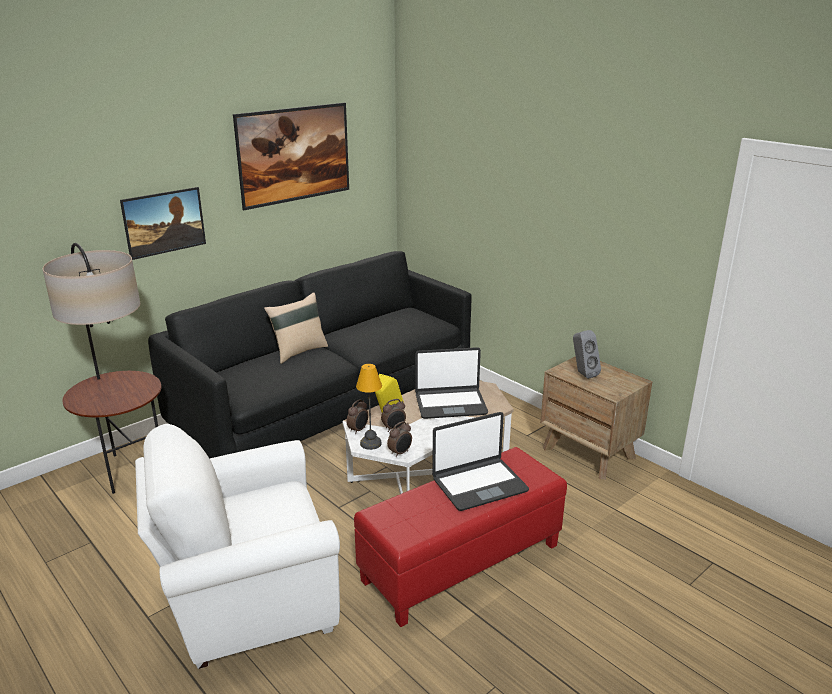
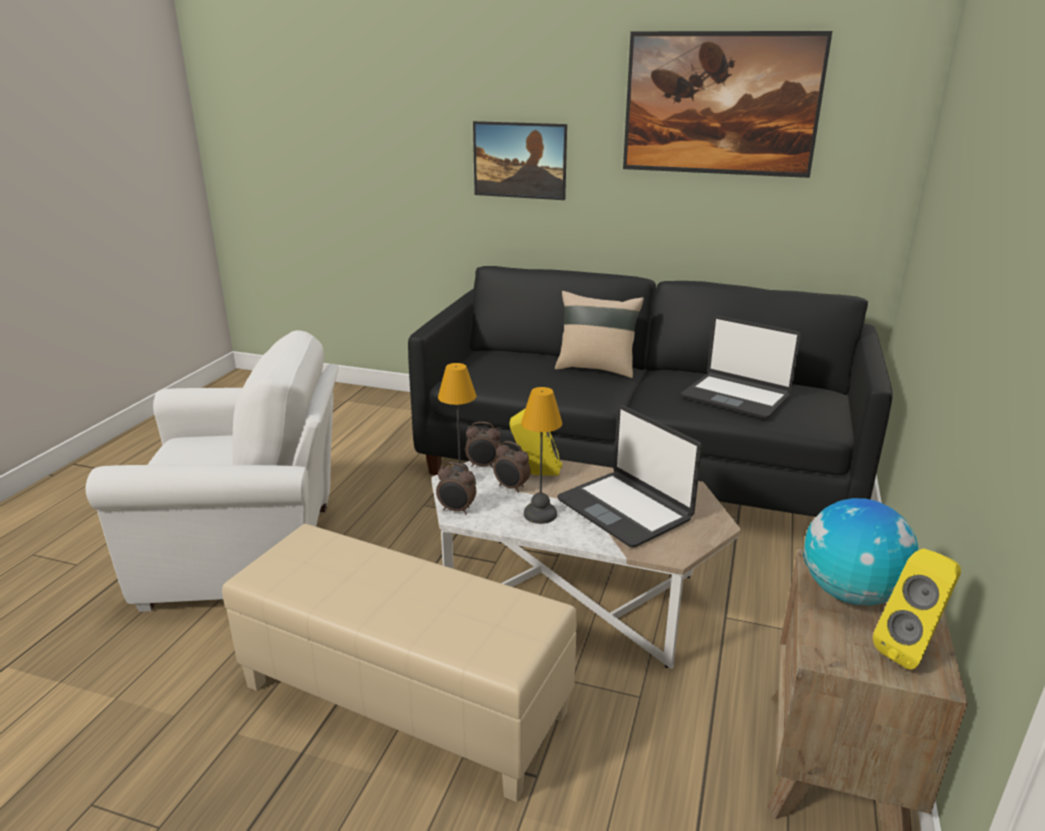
camera: 60 degrees right, 0 degrees up
floor lamp [43,243,162,494] -> none
white armchair [135,424,340,669] -> white armchair turned 135 degrees clockwise [86,330,339,612]
red ottoman [354,447,567,627] -> beige ottoman [222,524,577,802]
laptop [432,412,529,511] -> laptop moved to [681,316,801,418]
grey speaker [573,330,601,379] -> globe [803,498,918,605]
none -> table lamp [521,387,562,524]
none -> yellow speaker [873,548,961,670]

